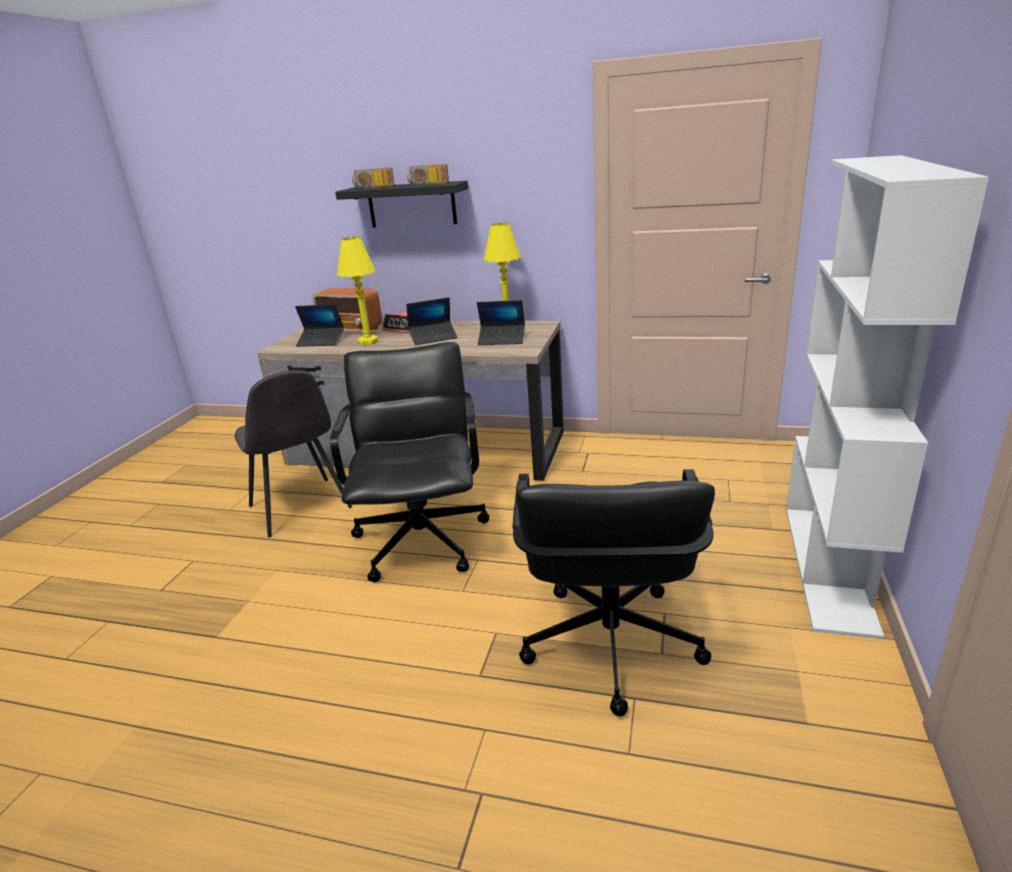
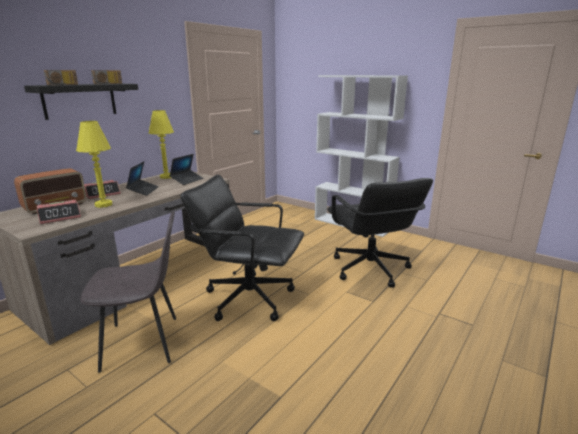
camera: 70 degrees left, 5 degrees down
laptop [295,304,344,347] -> alarm clock [37,200,81,224]
black office chair [512,469,715,717] -> black office chair turned 45 degrees clockwise [327,178,433,288]

